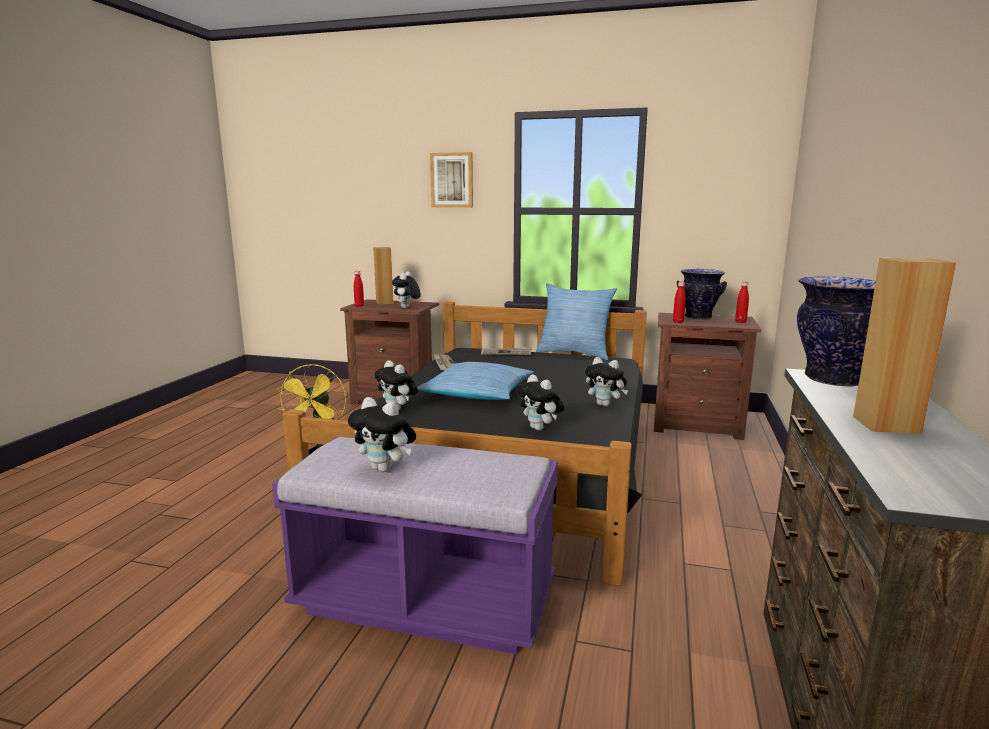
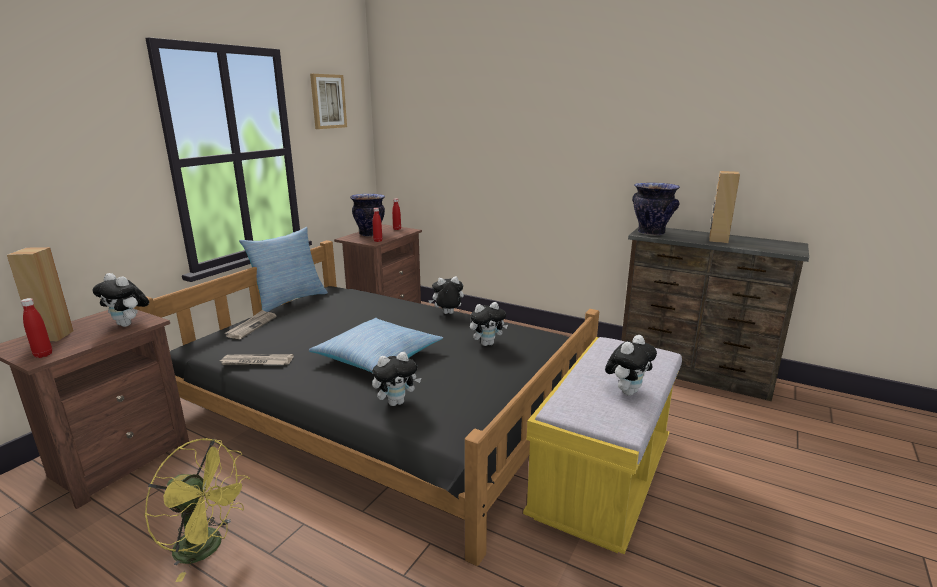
camera: 75 degrees left, 5 degrees up
purple bench [272,437,558,655] -> yellow bench [523,337,682,555]
picture [430,152,473,208] -> picture moved to [310,74,347,129]
plush toy [585,357,628,406] -> plush toy turned 150 degrees counterclockwise [428,276,464,314]

